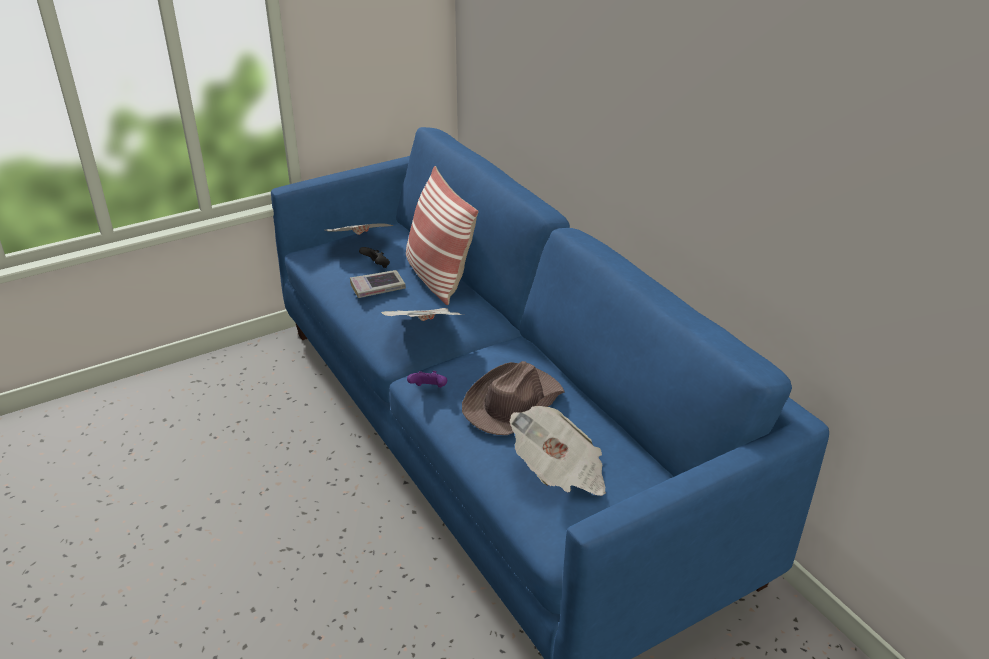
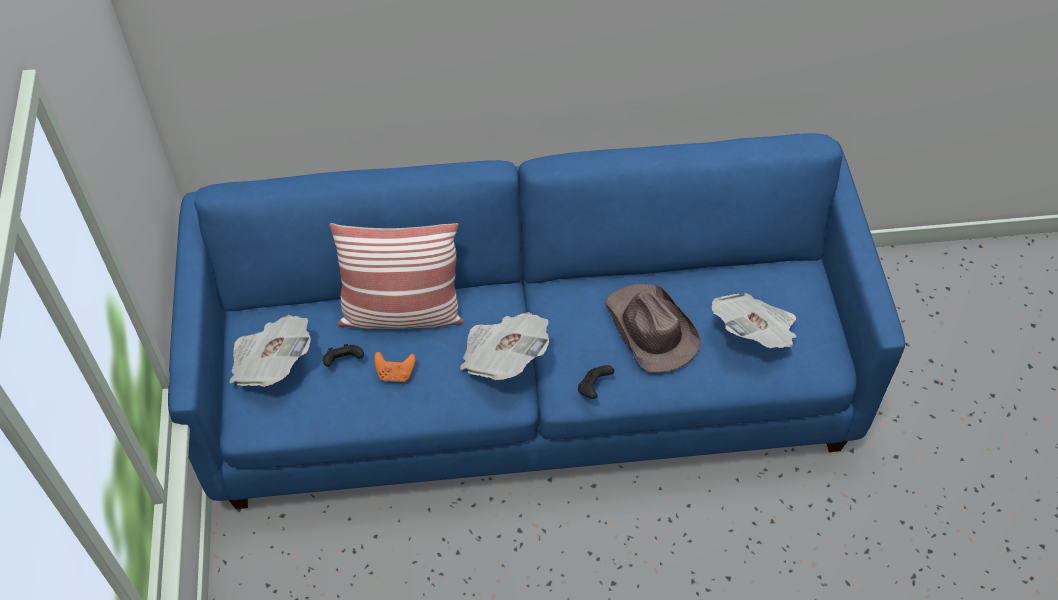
camera: 65 degrees left, 20 degrees up
book [350,270,406,298] -> orange game controller [374,352,416,382]
purple game controller [407,371,447,388] -> black game controller [578,365,614,399]

